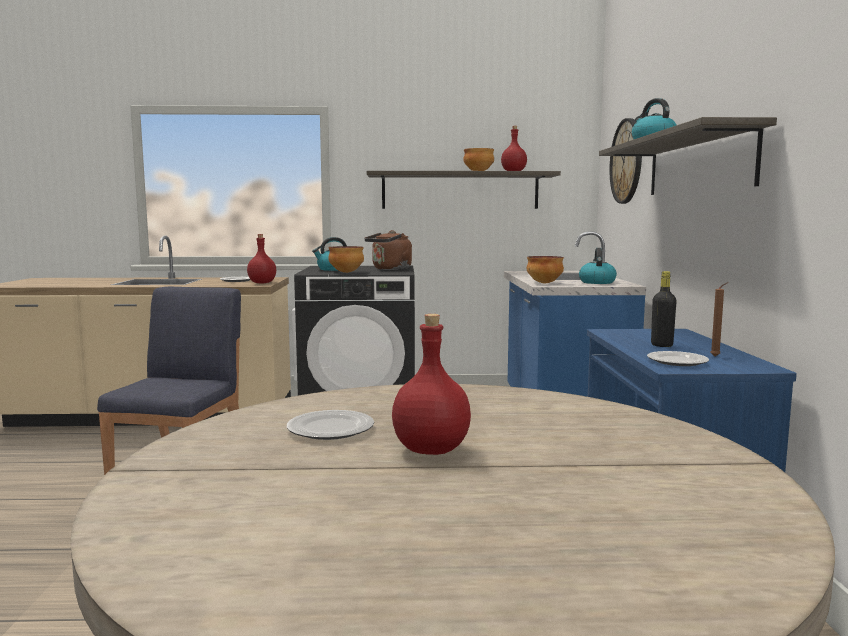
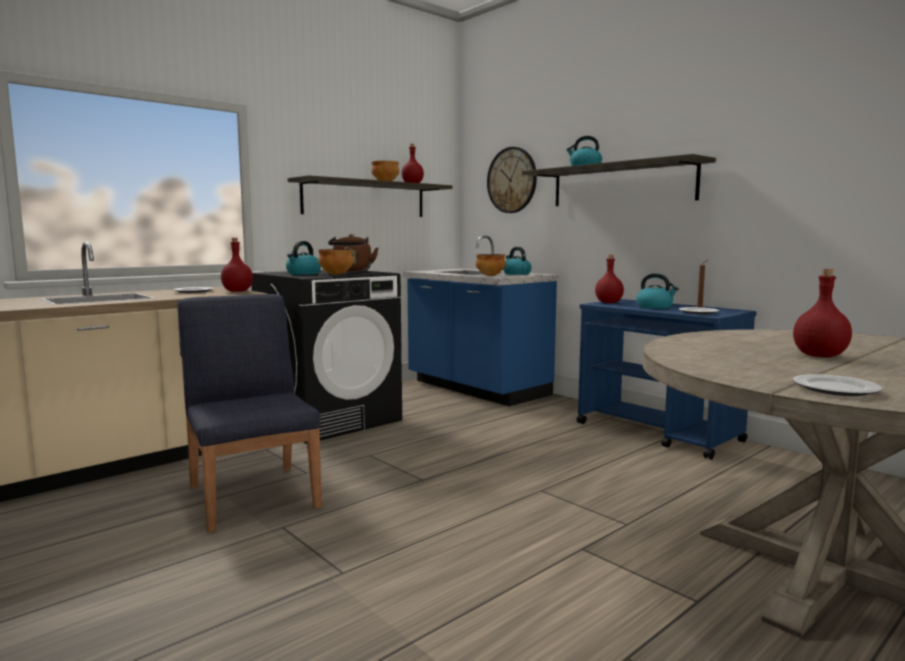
camera: 40 degrees left, 0 degrees up
plate [287,410,374,440] -> plate moved to [792,374,883,396]
black bottle [651,271,677,347] -> kettle [636,273,679,309]
none -> red bottle [595,255,624,303]

